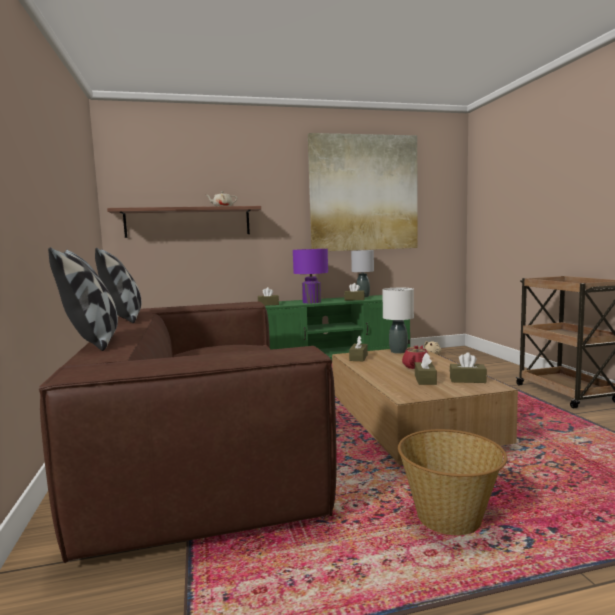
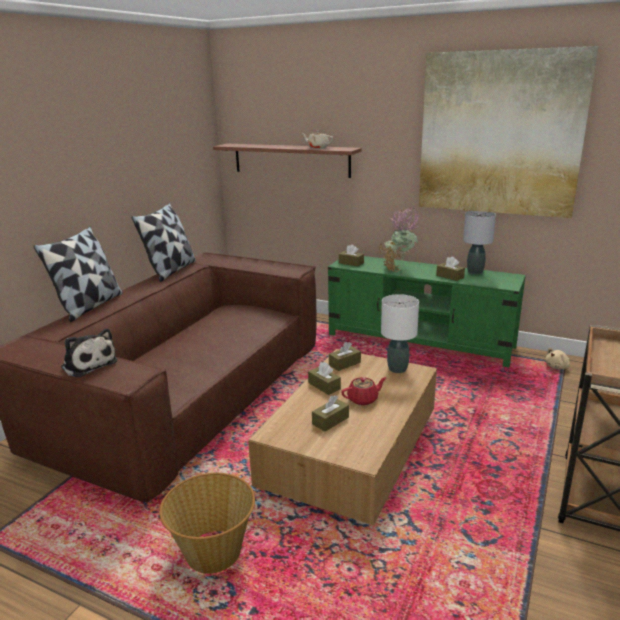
camera: 40 degrees right, 15 degrees up
purple table lamp [293,249,328,303] -> potted plant [379,208,420,272]
brown tissue box [450,353,487,383] -> brown tissue box moved to [308,362,341,395]
none -> plush toy [61,328,118,378]

